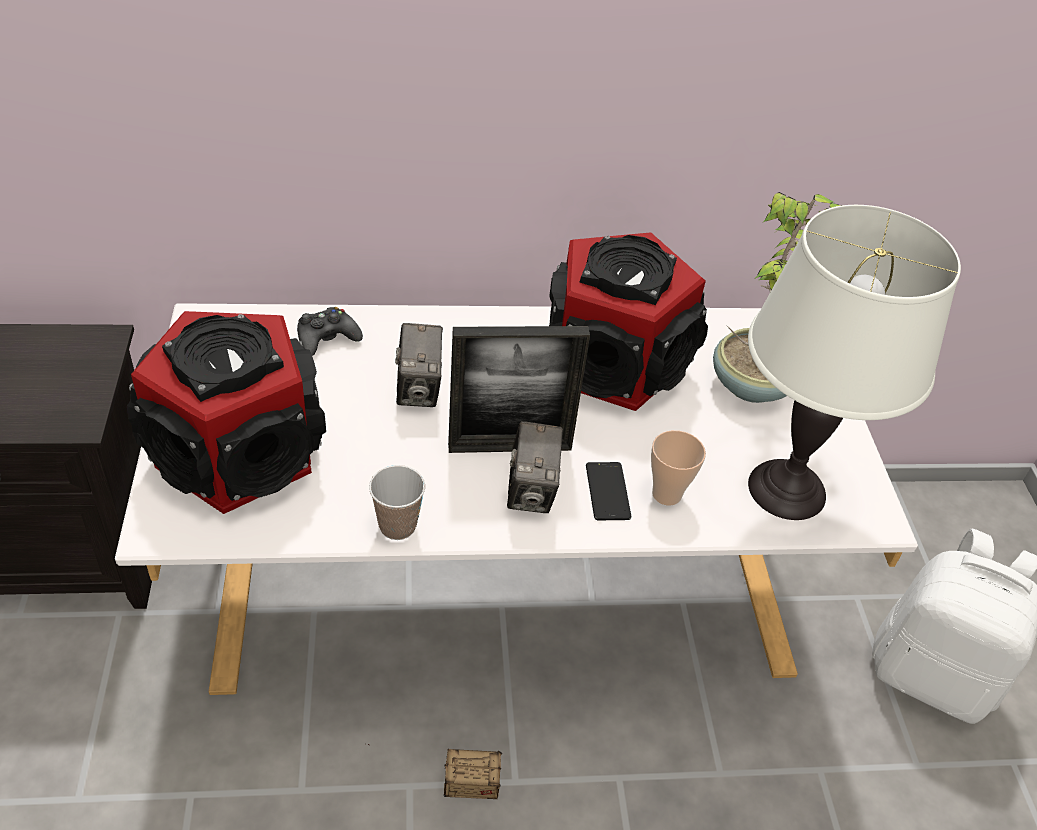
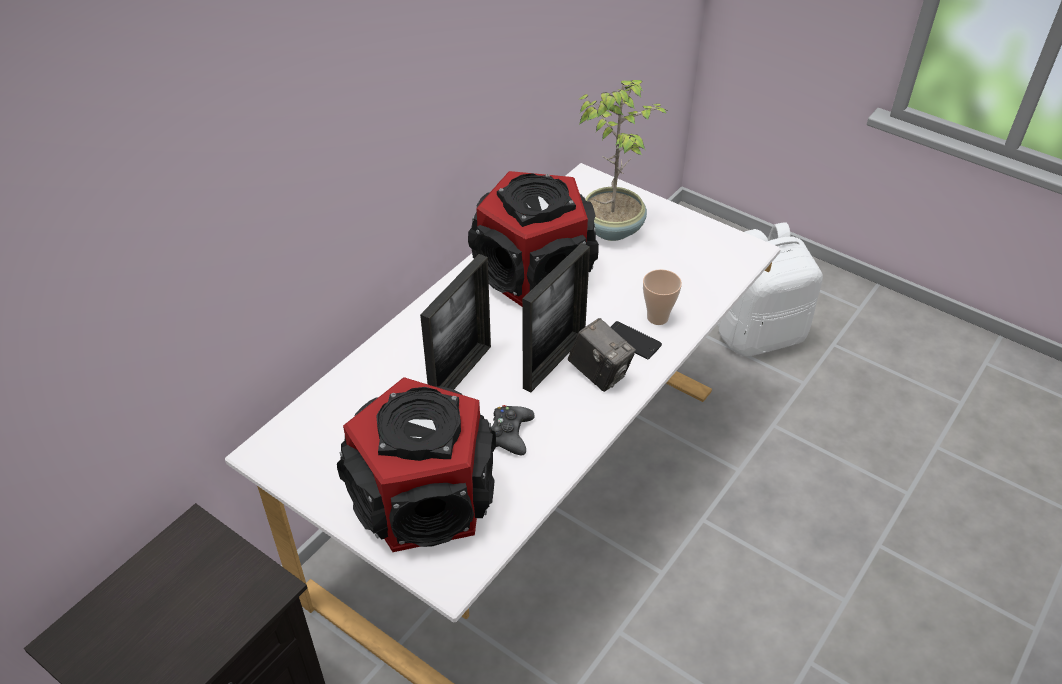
camera: 45 degrees left, 0 degrees up
black game controller [297,307,363,356] -> black game controller moved to [491,405,535,455]
storage box [368,743,502,799] -> none
cup [369,465,425,540] -> none
camera [395,323,443,407] -> picture frame [420,254,491,390]
white table lamp [748,205,961,520] -> none

